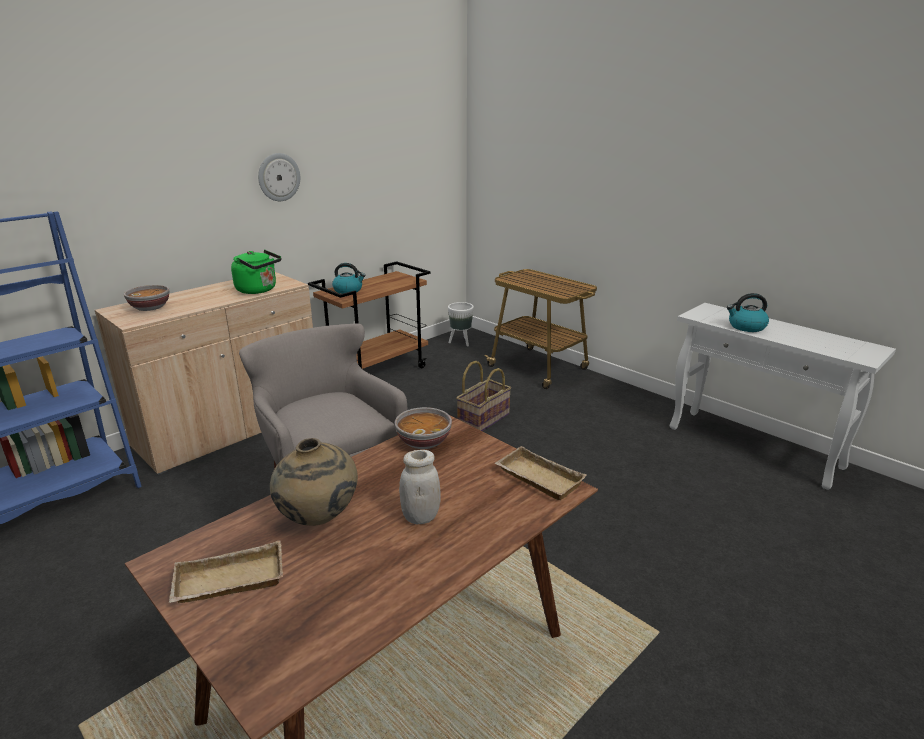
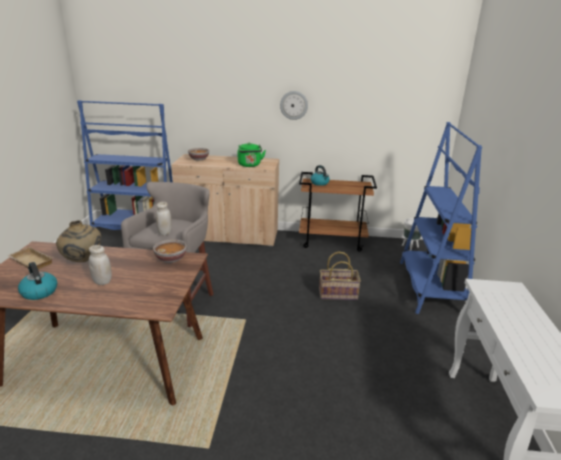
camera: 50 degrees right, 0 degrees up
cart [484,269,597,389] -> blue bookcase [400,122,482,314]
beige tray [495,446,587,500] -> none
kettle [727,293,769,332] -> kettle moved to [18,262,57,300]
none -> white jar [156,202,172,235]

